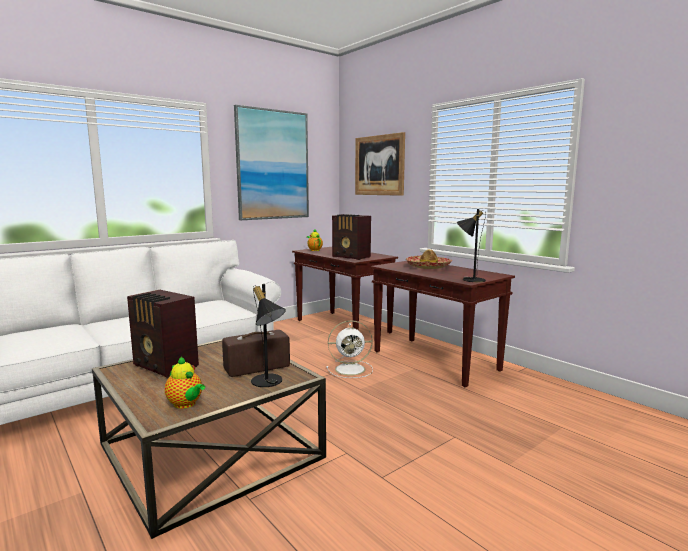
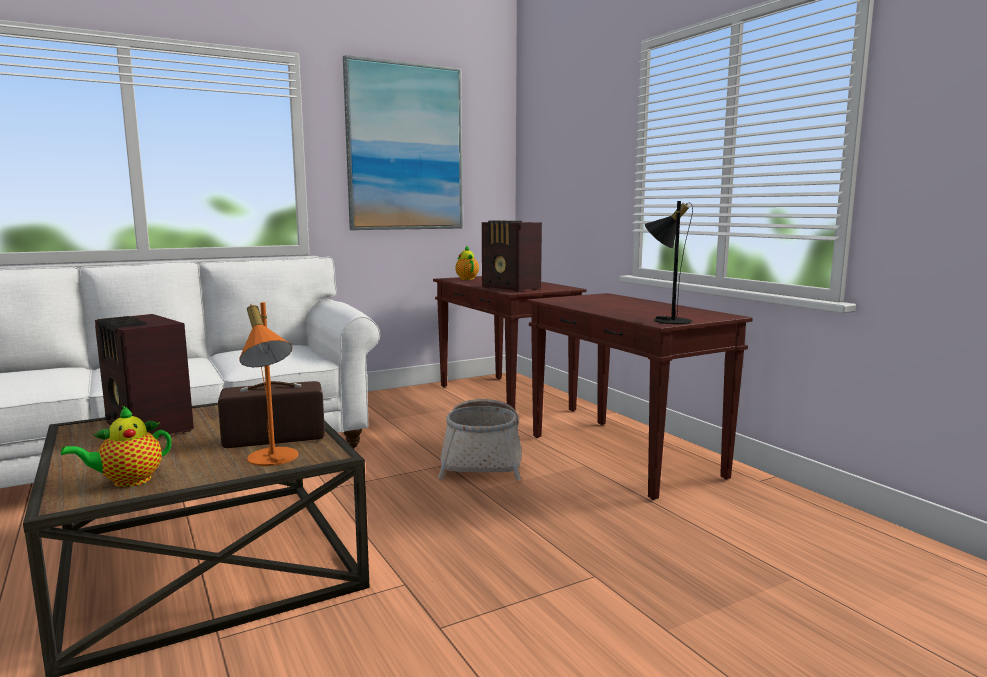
camera: 10 degrees right, 0 degrees up
teapot [165,356,205,409] -> teapot turned 90 degrees clockwise [61,406,172,487]
black table lamp [251,284,286,387] -> orange table lamp [239,302,298,466]
white fan [326,320,373,378] -> basket [438,399,522,481]
picture [355,132,405,196] -> none
hat [406,249,452,269] -> none

